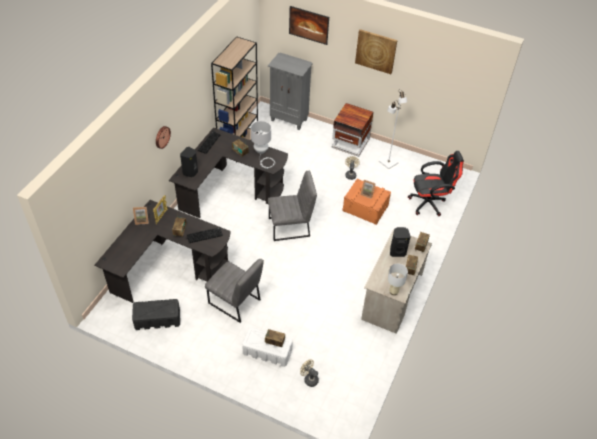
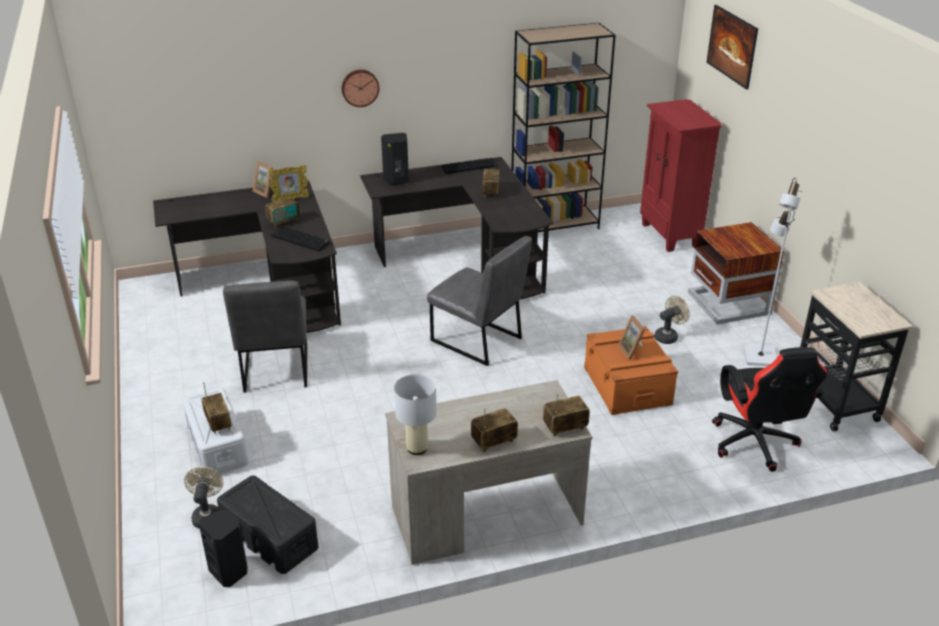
camera: 50 degrees right, 15 degrees down
black storage box [132,299,180,330] -> black storage box moved to [217,475,319,574]
white table lamp [251,121,275,169] -> none
grey cabinet [268,53,313,130] -> red cabinet [640,99,722,252]
picture [355,29,397,74] -> none
black speaker [390,227,411,257] -> black speaker moved to [199,510,248,587]
black office chair [408,151,464,216] -> black office chair turned 45 degrees clockwise [712,347,827,472]
none -> cart [800,282,913,432]

